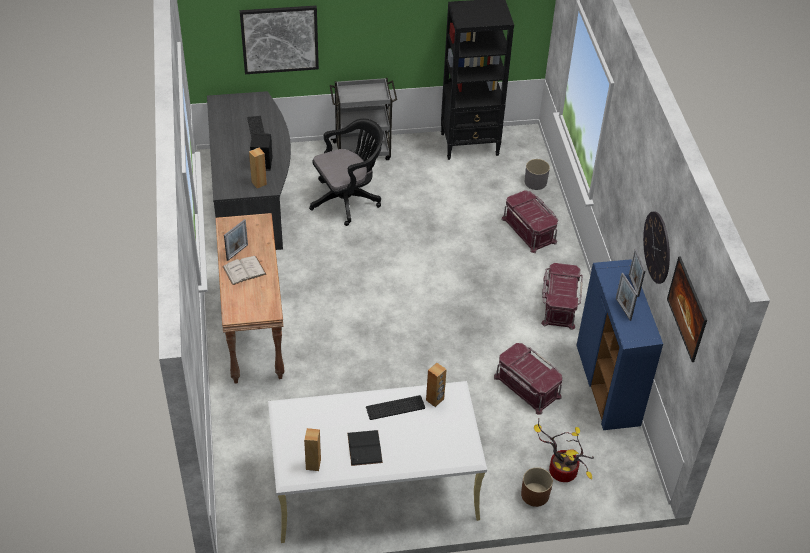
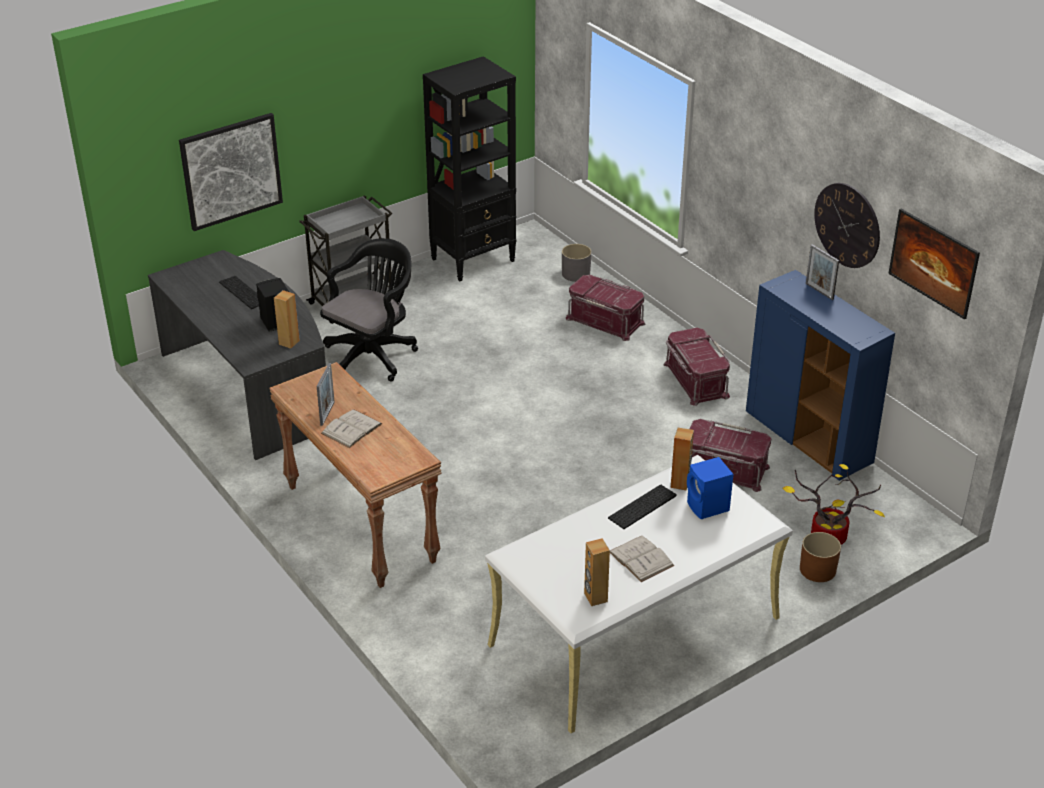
camera: 25 degrees left, 10 degrees down
black book [347,430,383,466] -> white book [610,536,675,582]
picture frame [616,273,638,321] -> none
none -> blue speaker [687,457,733,519]

